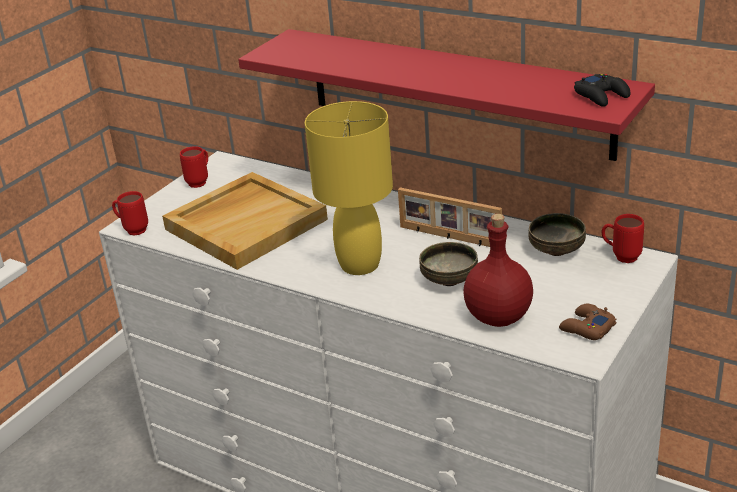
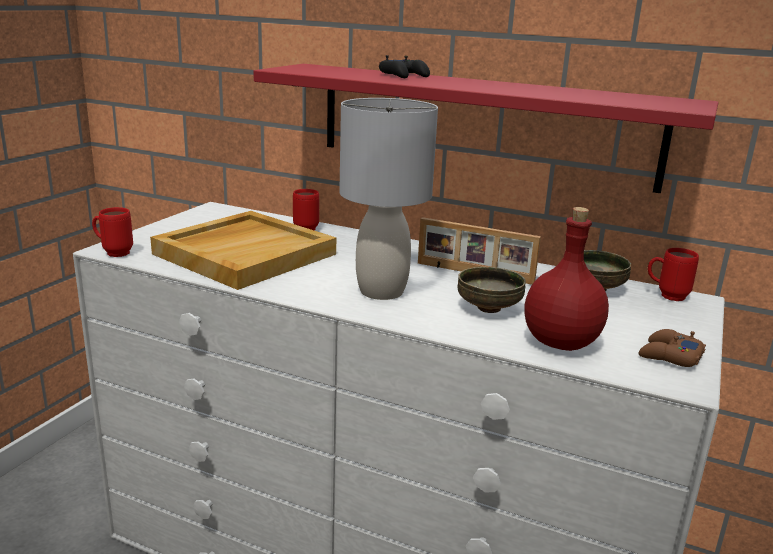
camera: 10 degrees left, 10 degrees down
red mug [180,146,208,188] -> red mug moved to [293,189,319,231]
yellow table lamp [305,101,393,275] -> grey table lamp [339,98,438,300]
black game controller [574,74,630,107] -> black game controller moved to [379,55,430,78]

